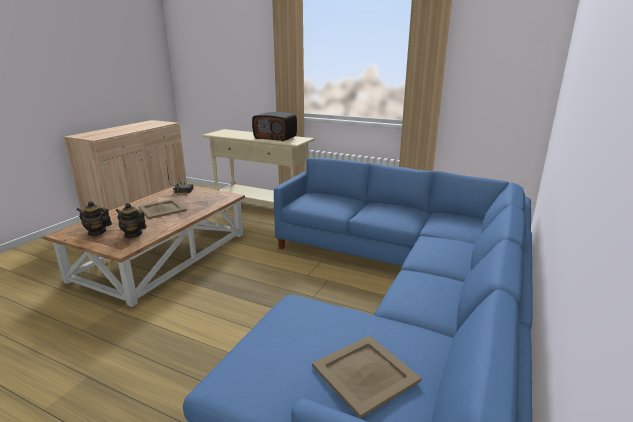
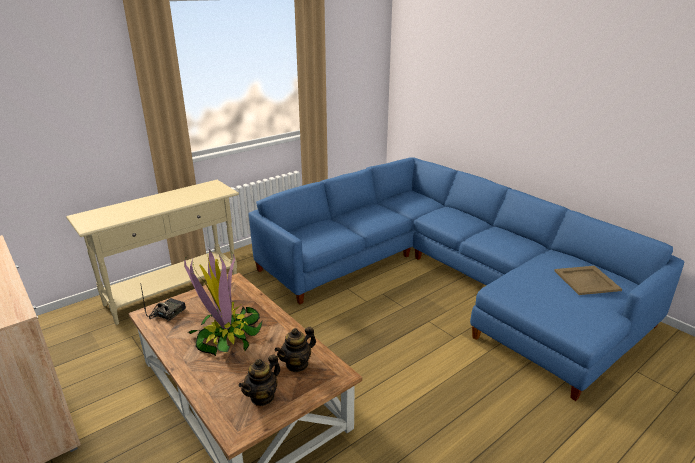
camera: 65 degrees left, 5 degrees up
beige tray [139,199,187,219] -> potted plant [184,249,262,356]
radio [252,112,297,141] -> none

